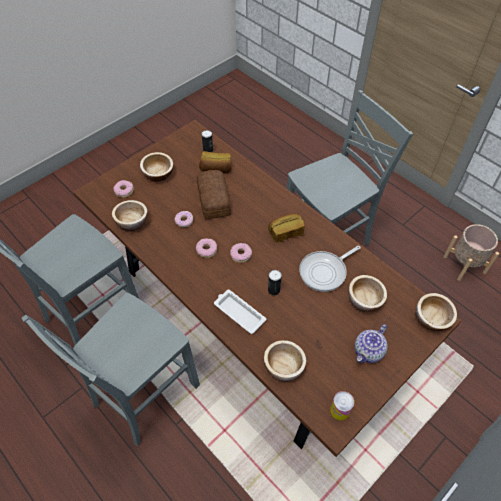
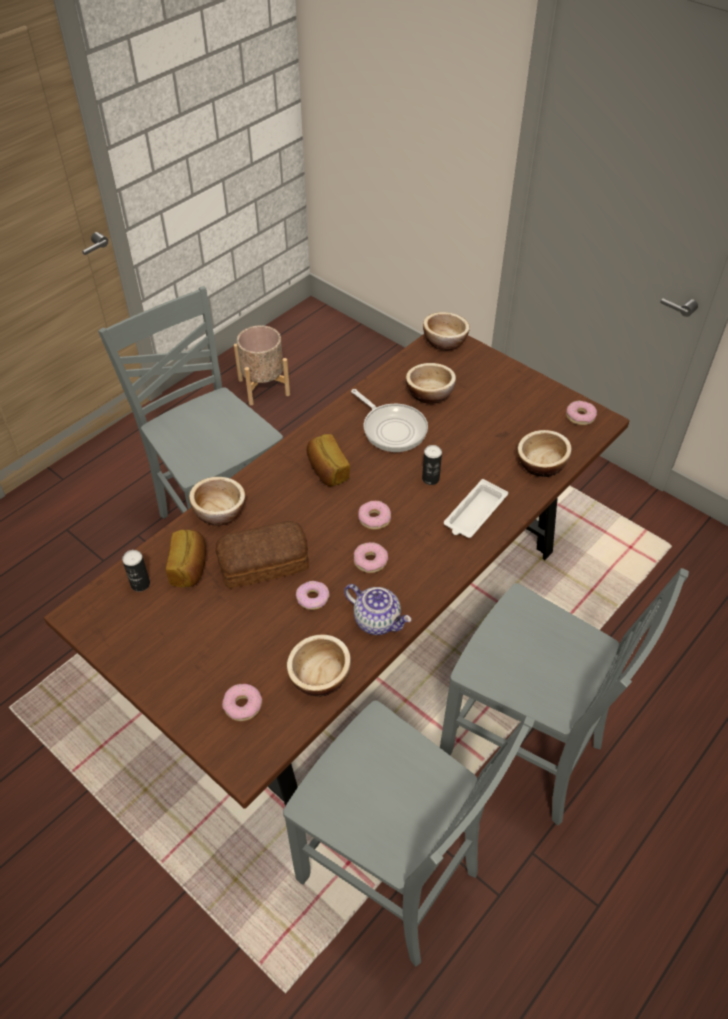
camera: 95 degrees left, 5 degrees down
bowl [140,152,173,182] -> bowl moved to [189,477,245,526]
can [330,391,354,420] -> donut [566,400,597,425]
teapot [355,324,388,363] -> teapot moved to [344,584,412,635]

